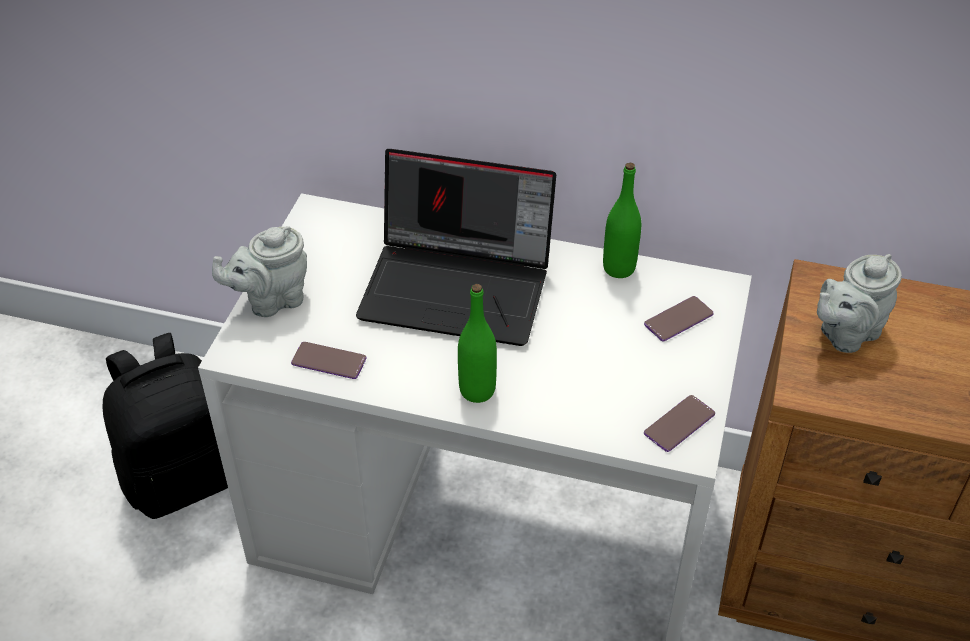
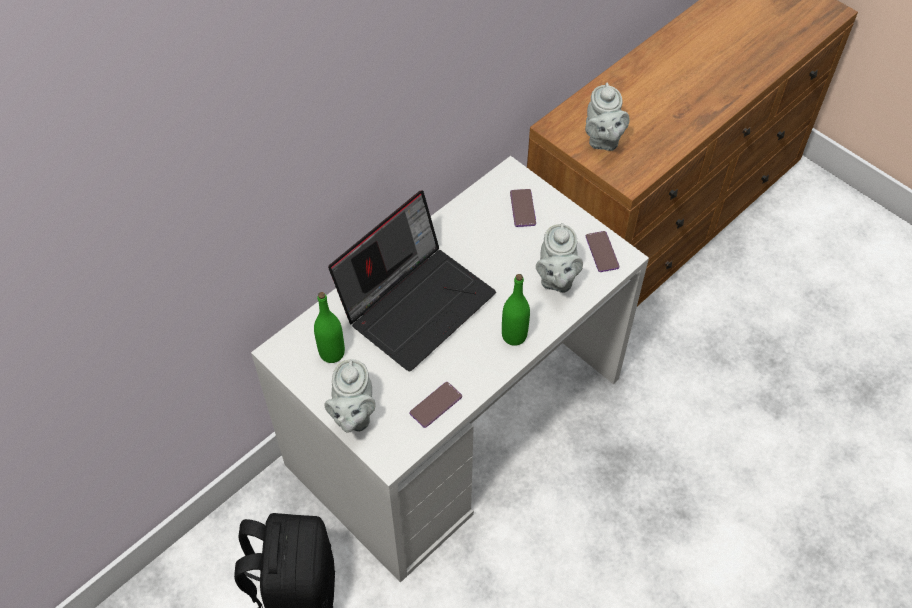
camera: 60 degrees left, 10 degrees up
green bottle [603,162,641,278] -> green bottle moved to [314,292,345,363]
none -> grey teapot [536,223,583,293]

